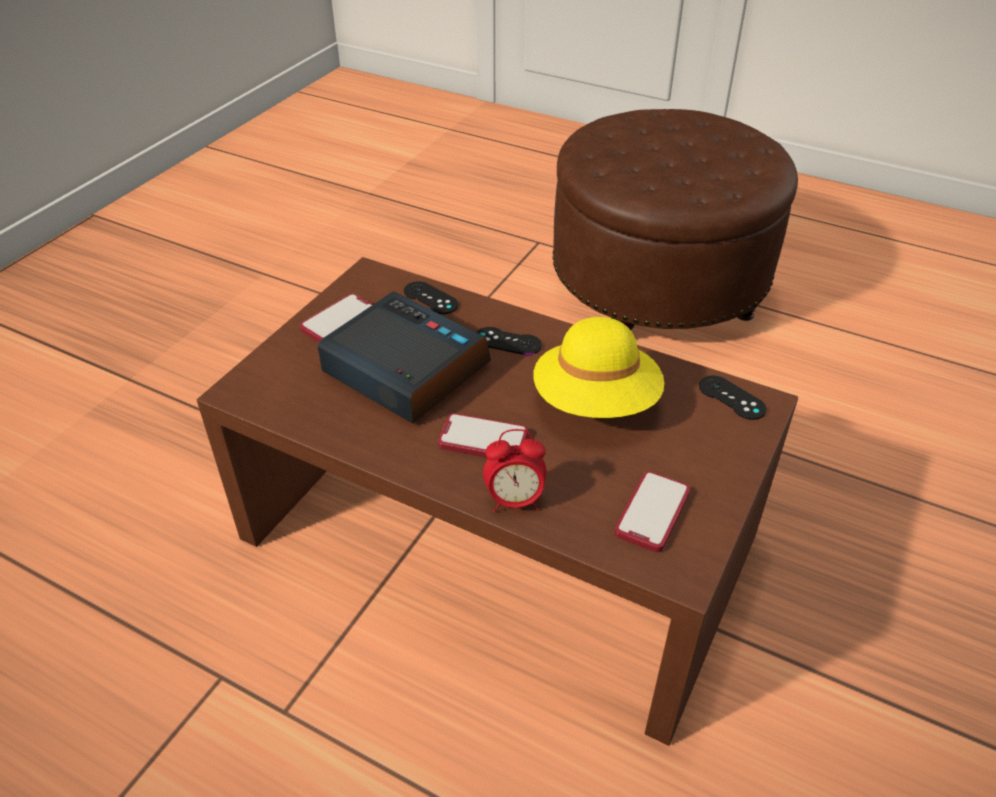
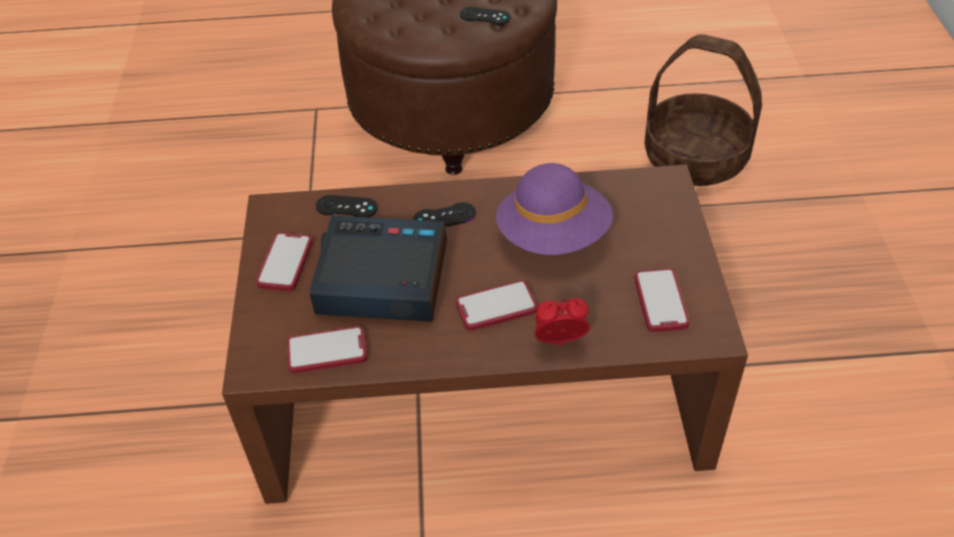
camera: 30 degrees left, 5 degrees up
alarm clock [483,429,546,512] -> alarm clock turned 150 degrees counterclockwise [535,298,590,346]
yellow hat [533,317,664,418] -> purple hat [496,163,613,255]
black game controller [699,375,767,420] -> black game controller moved to [460,7,511,25]
none -> phone [287,326,367,374]
none -> basket [644,34,762,186]

